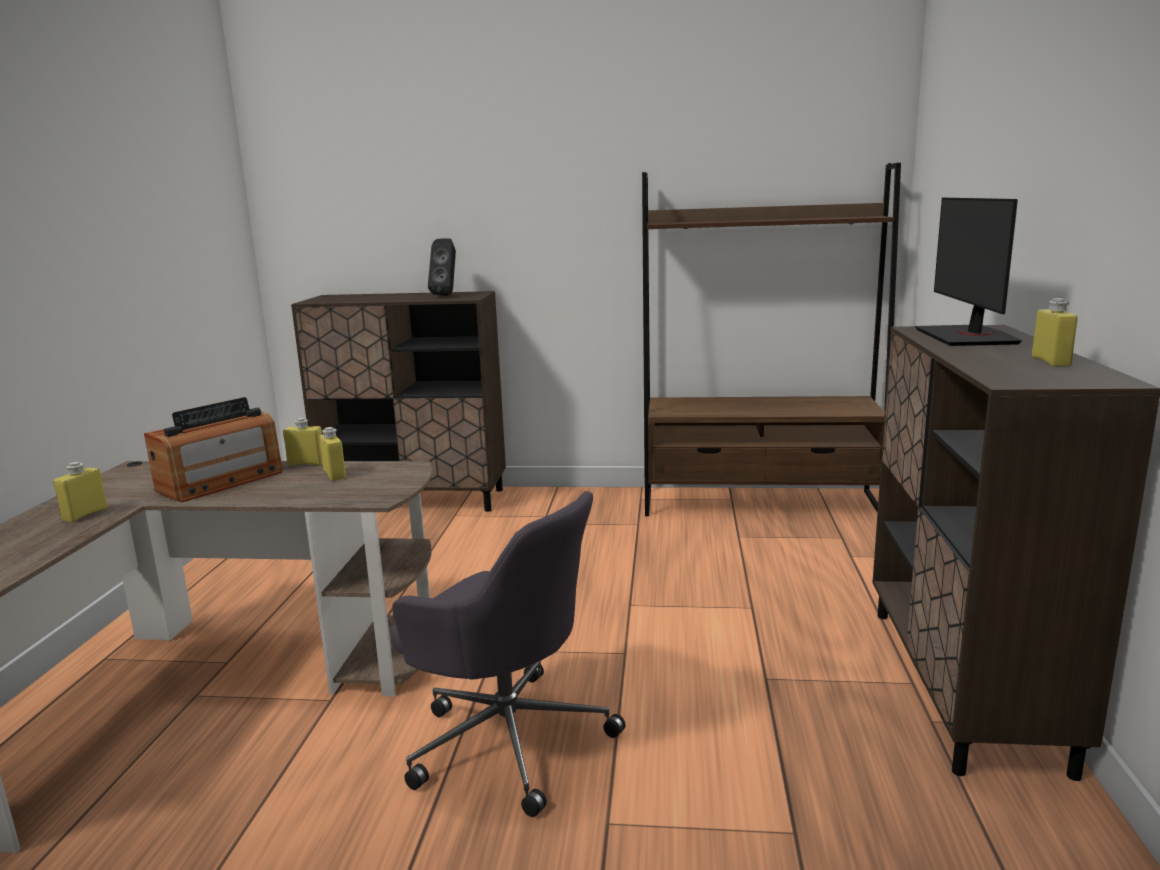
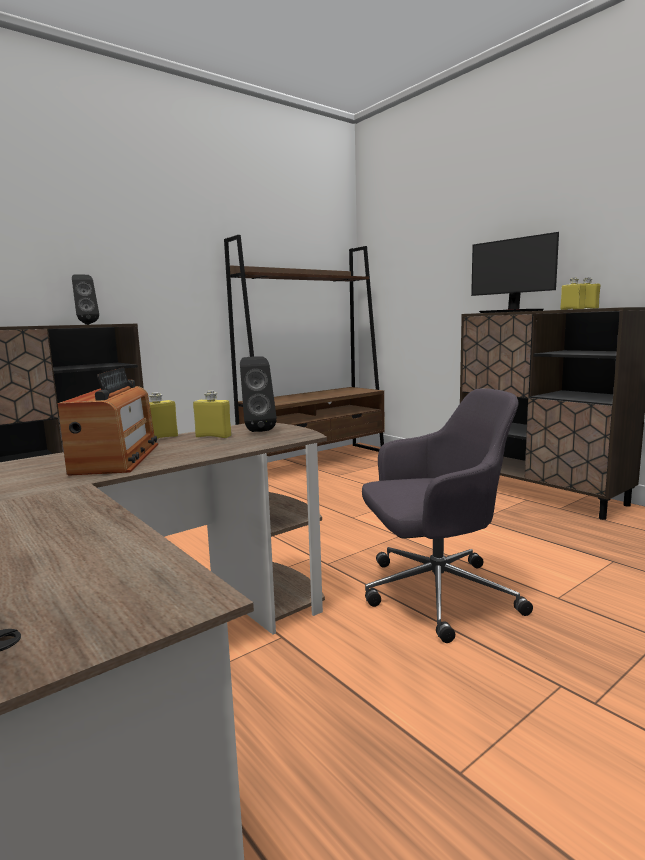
camera: 45 degrees left, 5 degrees down
yellow bottle [53,462,108,522] -> yellow bottle moved to [560,278,586,310]
none -> black speaker [240,356,277,432]

